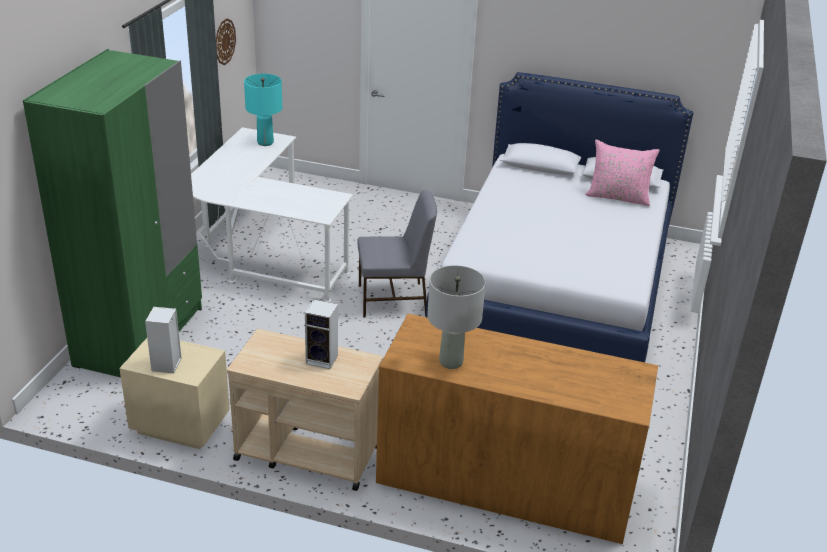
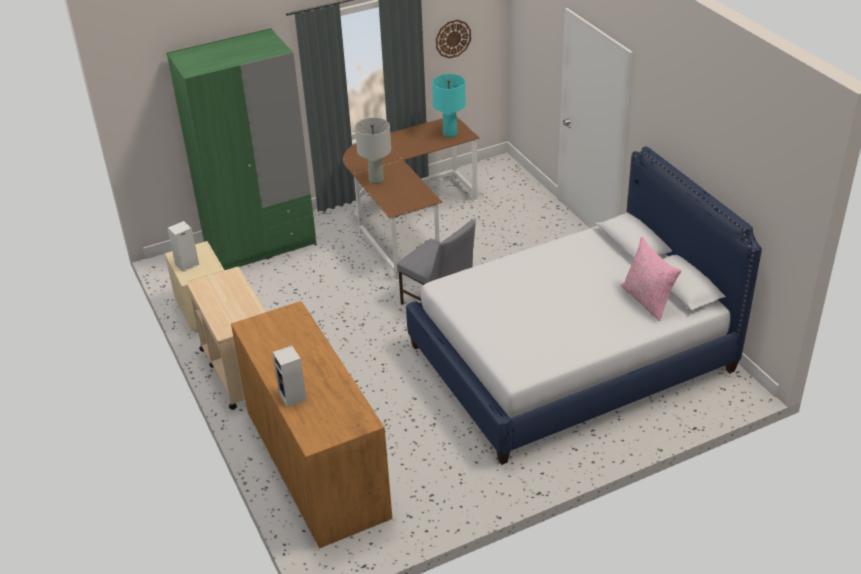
camera: 50 degrees right, 5 degrees up
white desk [191,127,353,302] -> brown desk [343,117,480,281]
speaker [305,299,338,369] -> speaker moved to [272,345,307,407]
grey table lamp [427,265,486,369] -> grey table lamp moved to [355,118,391,184]

